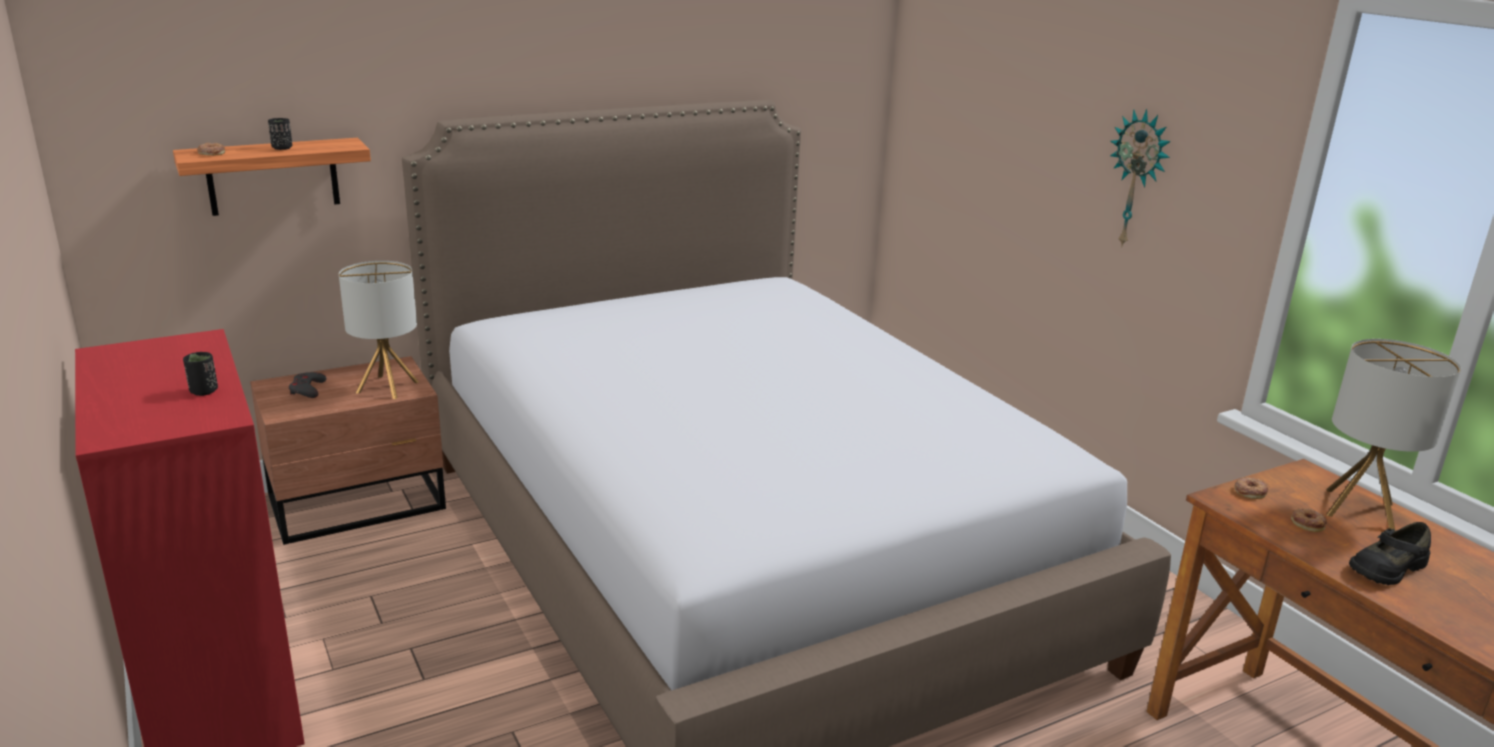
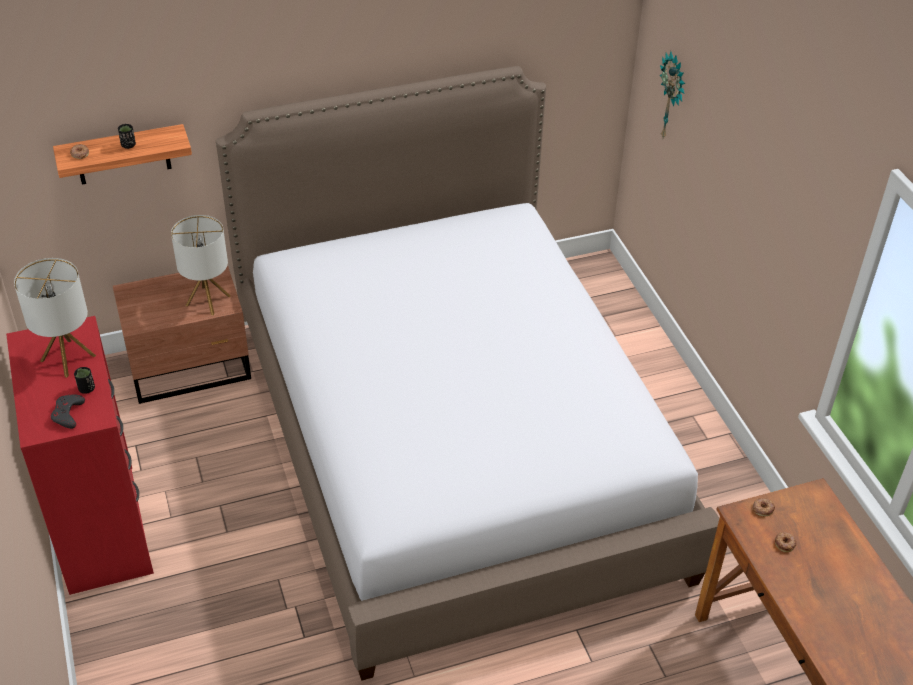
camera: 10 degrees right, 20 degrees up
grey game controller [289,372,327,398] -> grey game controller moved to [51,394,85,429]
wall clock [1110,109,1171,248] -> wall clock moved to [660,51,685,138]
table lamp [1326,339,1461,530] -> table lamp moved to [14,258,96,378]
black shoe [1349,522,1431,585] -> none

